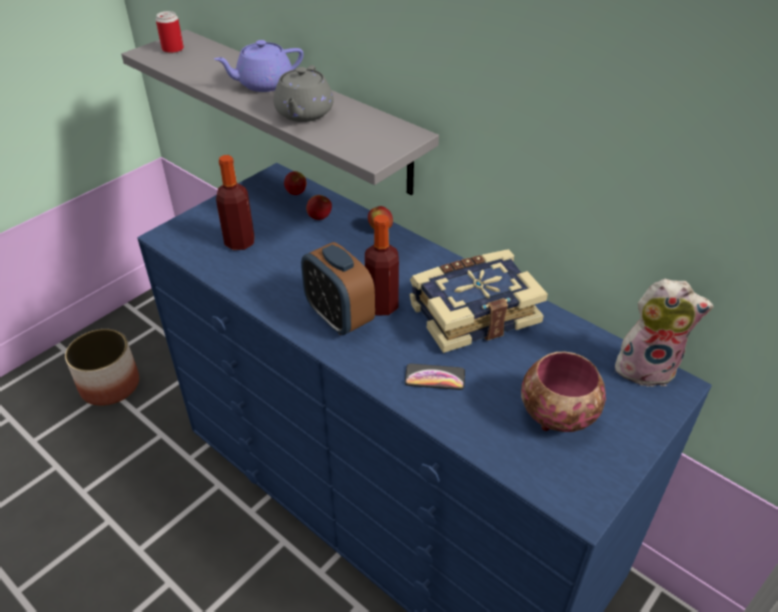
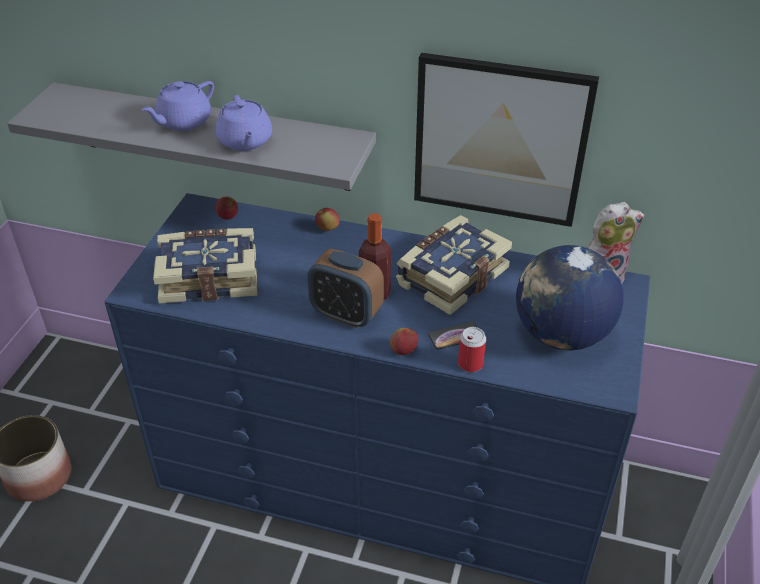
camera: 25 degrees left, 0 degrees up
can [156,11,184,53] -> can moved to [458,327,486,372]
bottle [216,155,255,250] -> book [153,228,258,304]
grey teapot [274,65,334,122] -> purple teapot [215,95,272,151]
apple [306,195,332,220] -> apple moved to [390,328,418,355]
bowl [521,352,606,432] -> globe [516,245,623,350]
none -> picture [414,53,599,227]

